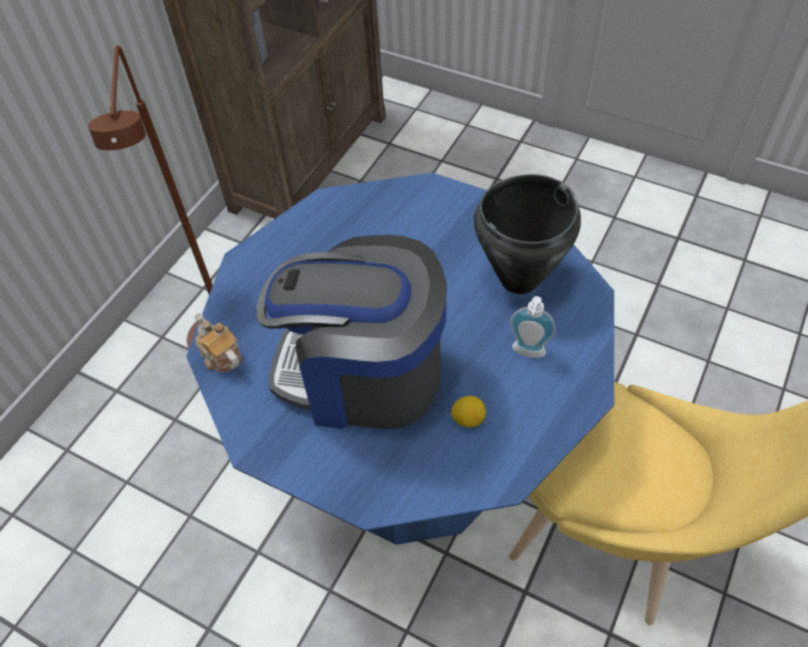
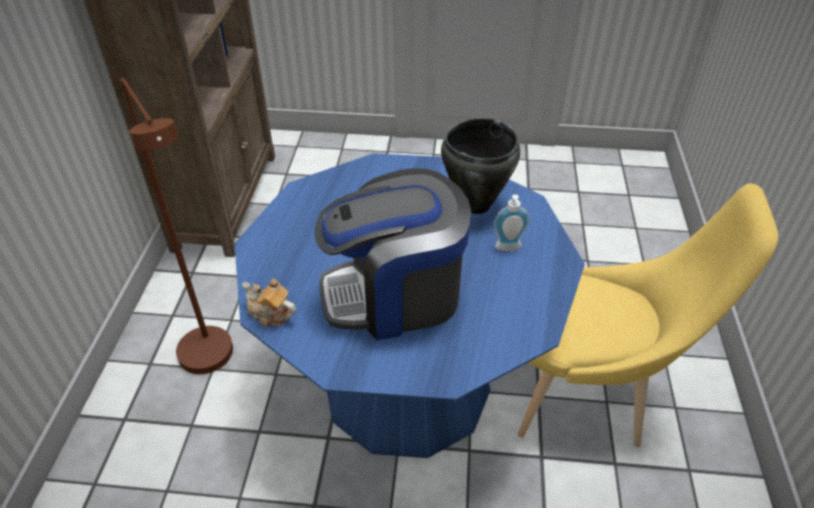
camera: 25 degrees left, 10 degrees down
lemon [451,396,486,427] -> none

